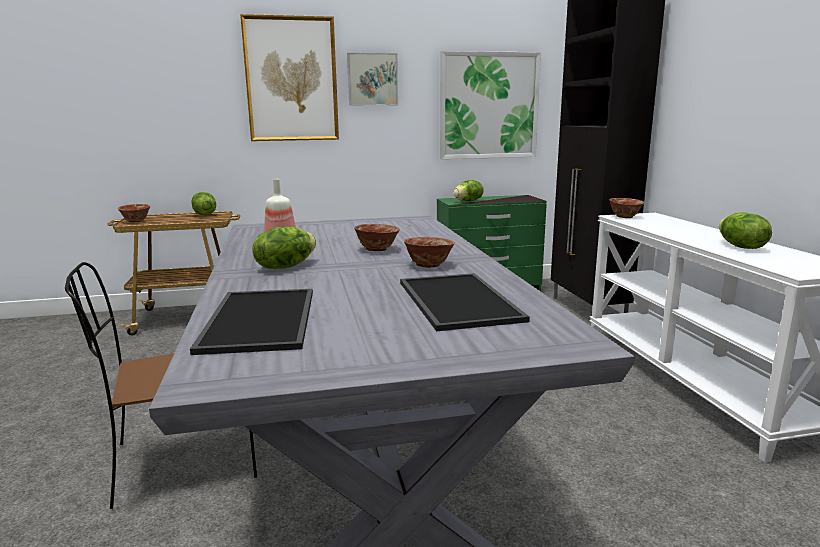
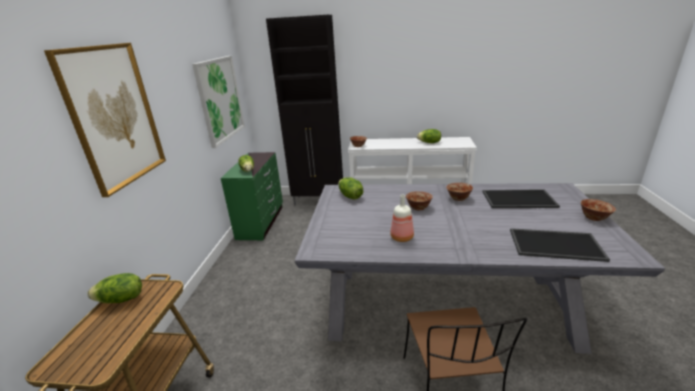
camera: 70 degrees left, 10 degrees up
bowl [118,204,150,222] -> bowl moved to [581,199,616,221]
lettuce [252,227,316,269] -> lettuce moved to [338,177,363,200]
picture [347,53,398,105] -> none

